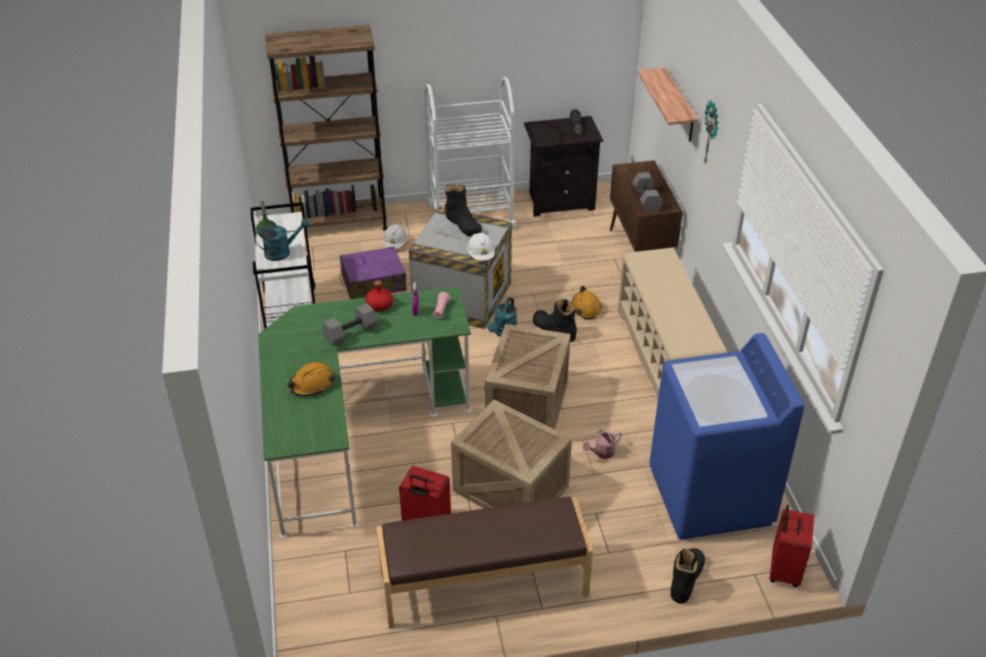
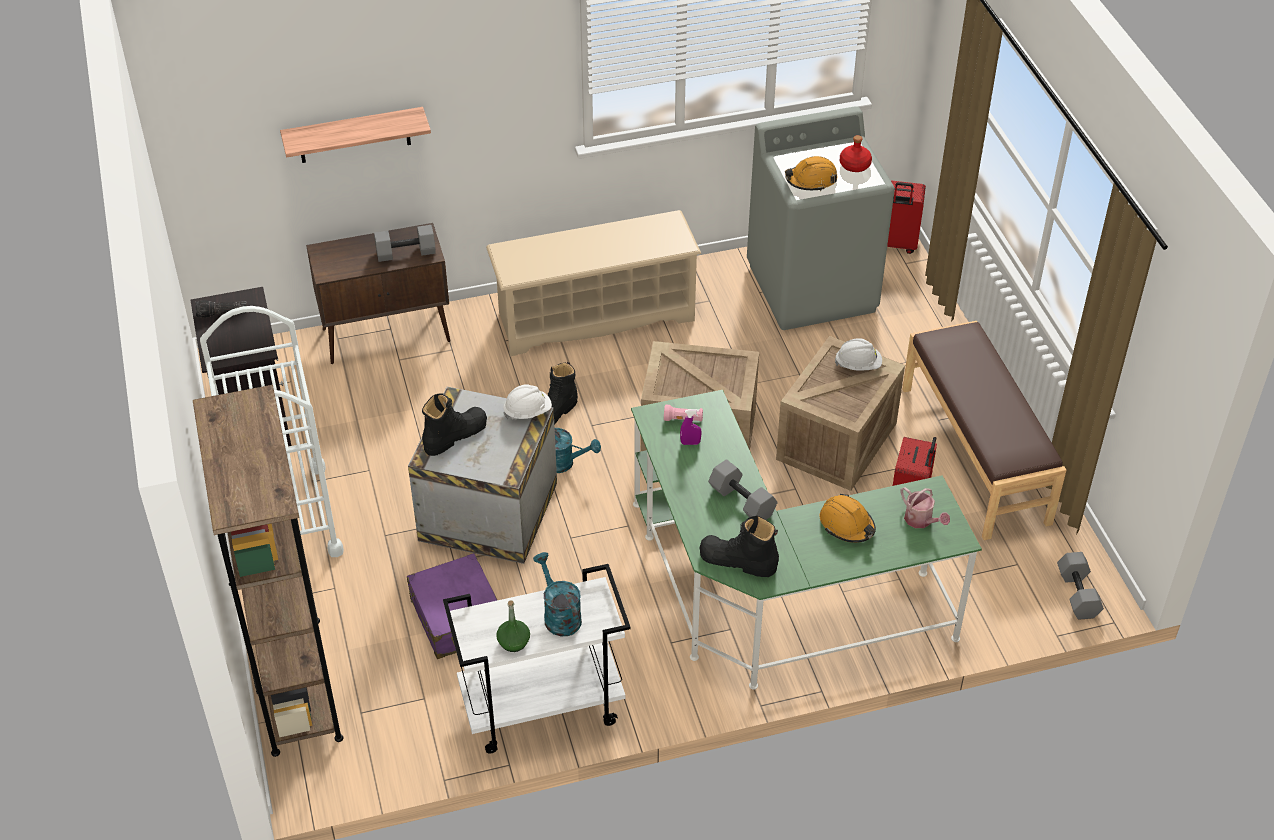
camera: 95 degrees left, 5 degrees up
red bottle [365,280,393,311] -> red bottle moved to [840,135,872,172]
white hard hat [383,224,407,249] -> white hard hat moved to [835,338,882,371]
orange hard hat [571,286,602,320] -> orange hard hat moved to [785,156,837,191]
watering can [582,428,622,459] -> watering can moved to [900,487,950,528]
blue washing machine [649,333,805,540] -> grey washing machine [747,106,895,330]
black boot [670,548,705,604] -> black boot moved to [699,516,779,577]
wall clock [704,100,719,163] -> none
none -> grey dumbbell [1057,552,1104,620]

